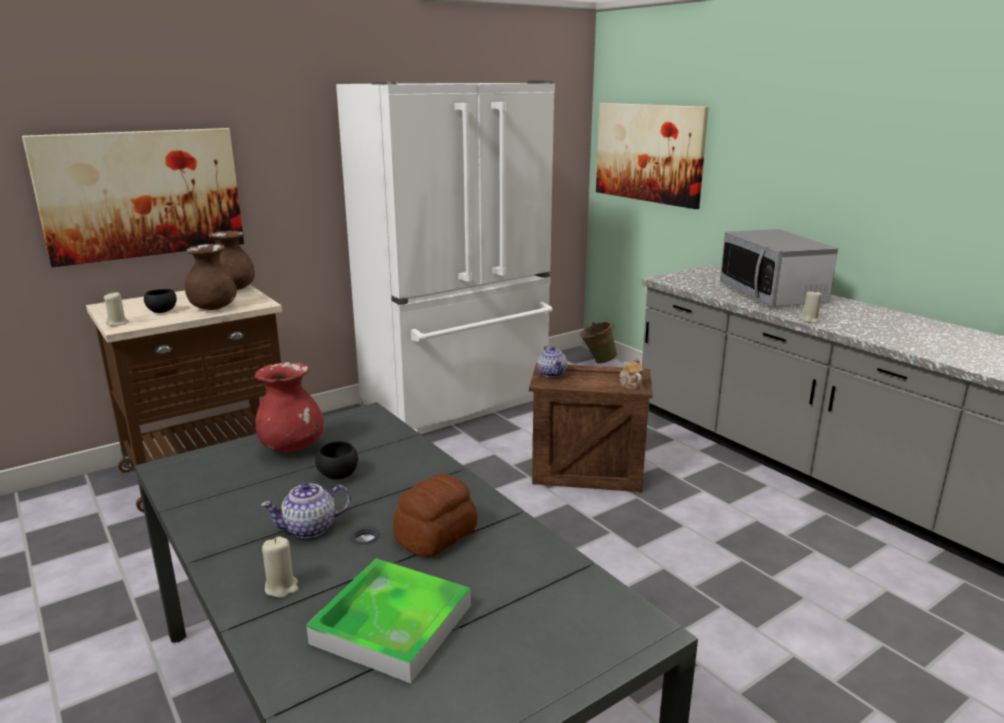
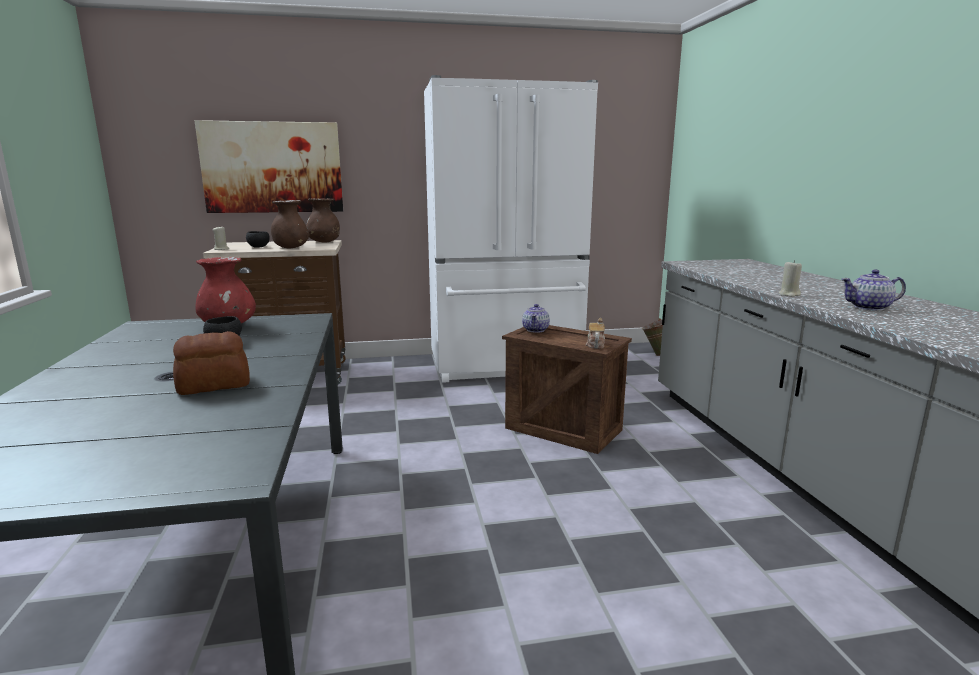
camera: 25 degrees right, 5 degrees down
teapot [261,483,351,538] -> teapot moved to [841,269,906,311]
beige candle [262,536,299,598] -> none
tray [306,558,471,683] -> none
picture [596,103,709,209] -> none
microwave [720,229,838,307] -> none

